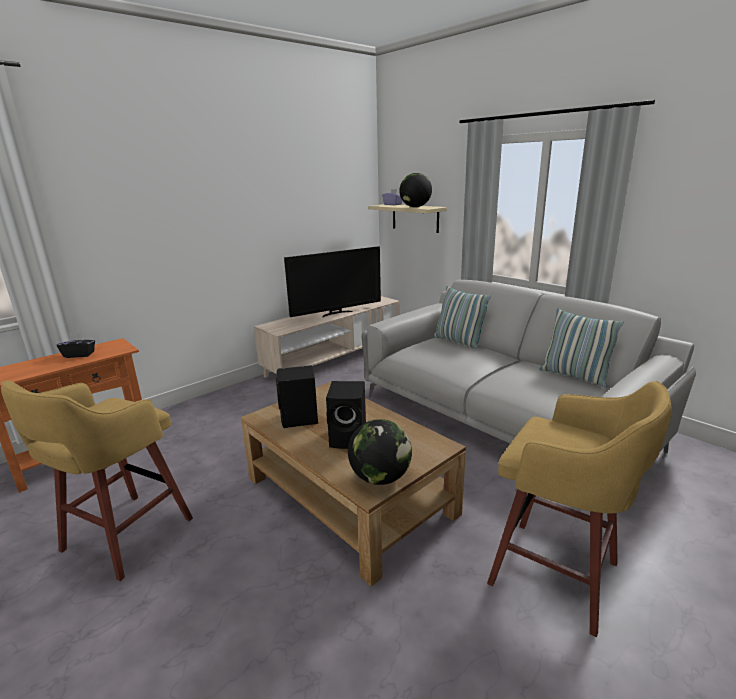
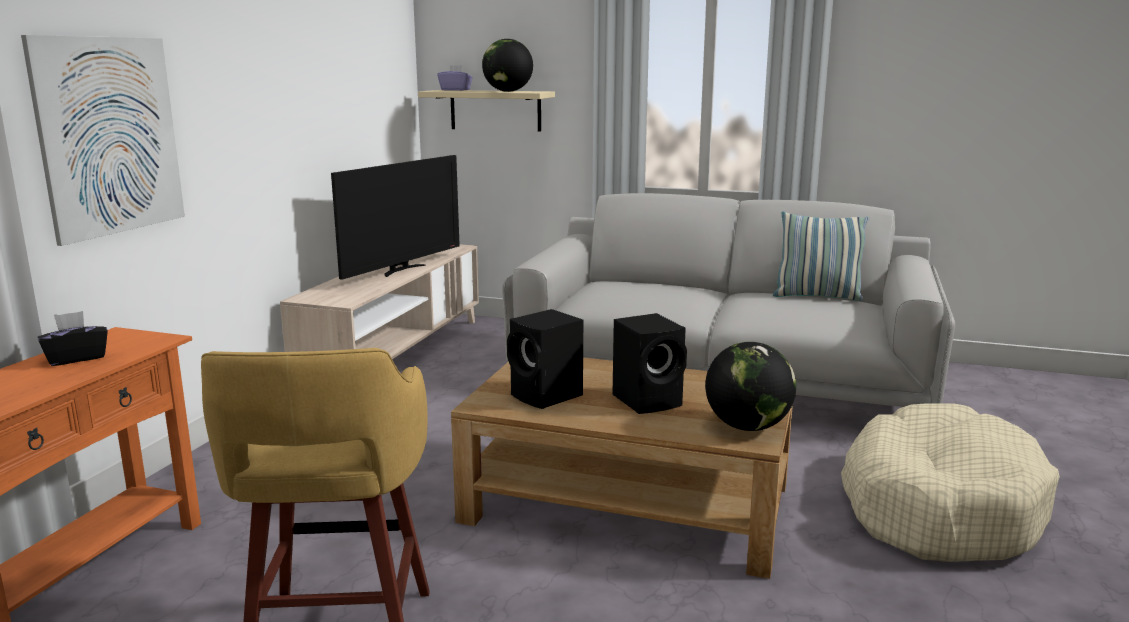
camera: 30 degrees left, 5 degrees down
pillow [433,286,491,349] -> none
yellow stool [487,381,672,637] -> beige dog bed [841,404,1060,562]
none -> picture [21,35,185,246]

